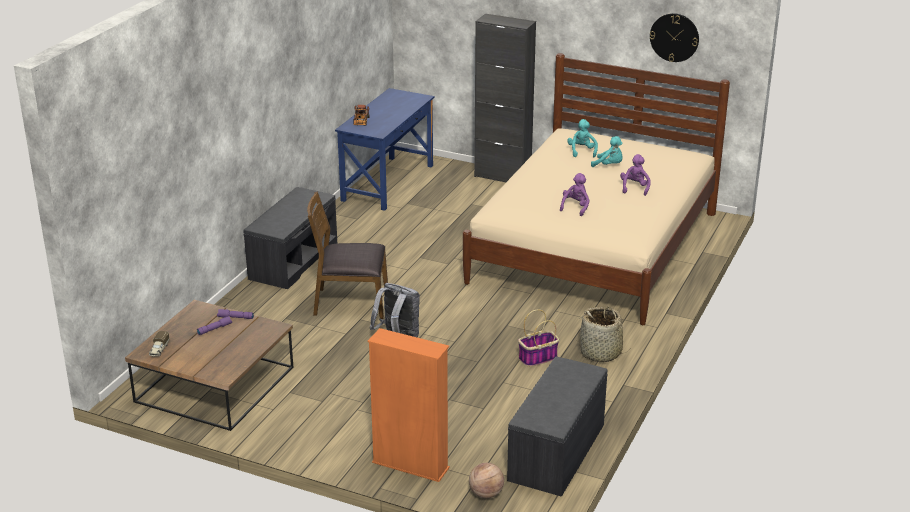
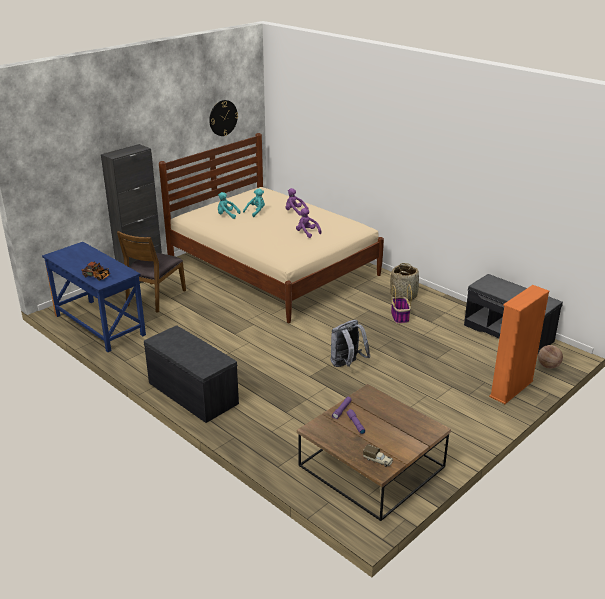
camera: 70 degrees left, 0 degrees up
brown chair [307,192,388,319] -> brown chair moved to [117,231,186,313]

